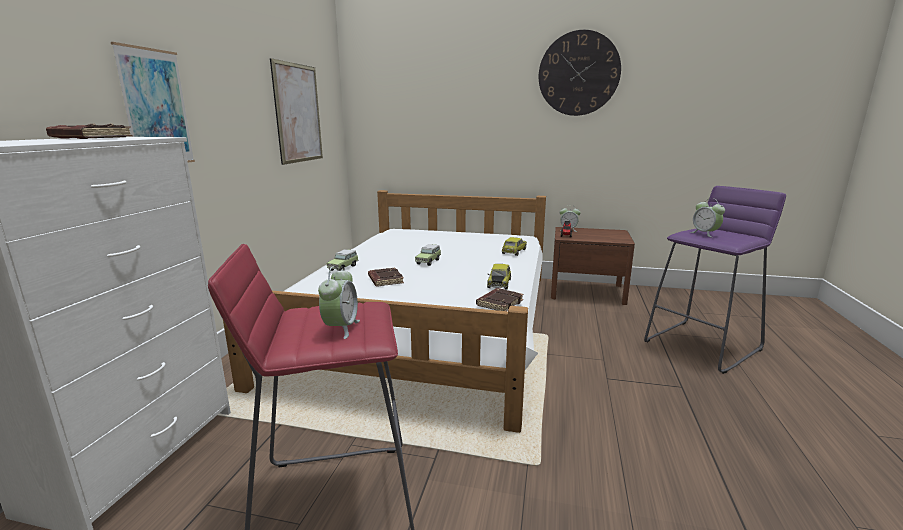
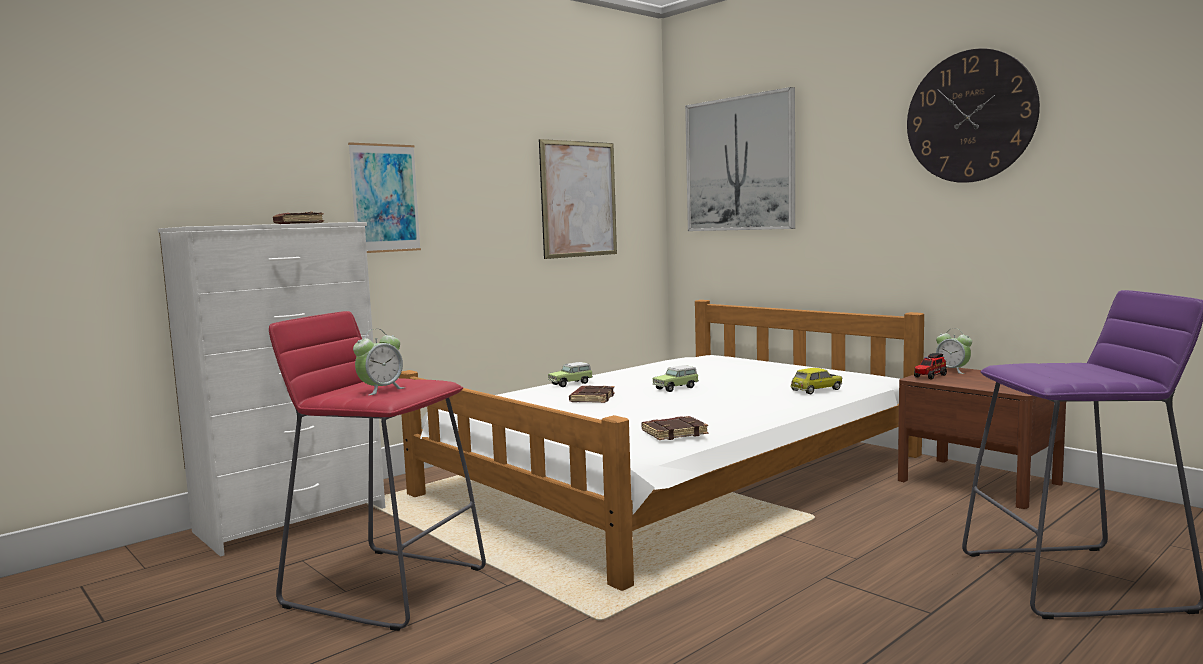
camera: 35 degrees right, 10 degrees down
toy car [487,264,511,289] -> none
alarm clock [691,198,725,237] -> none
none -> picture [685,87,795,231]

